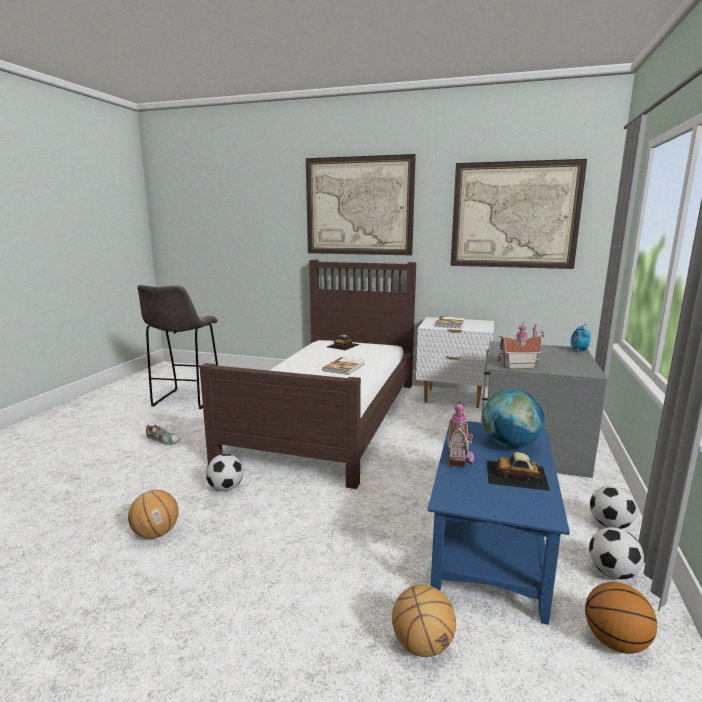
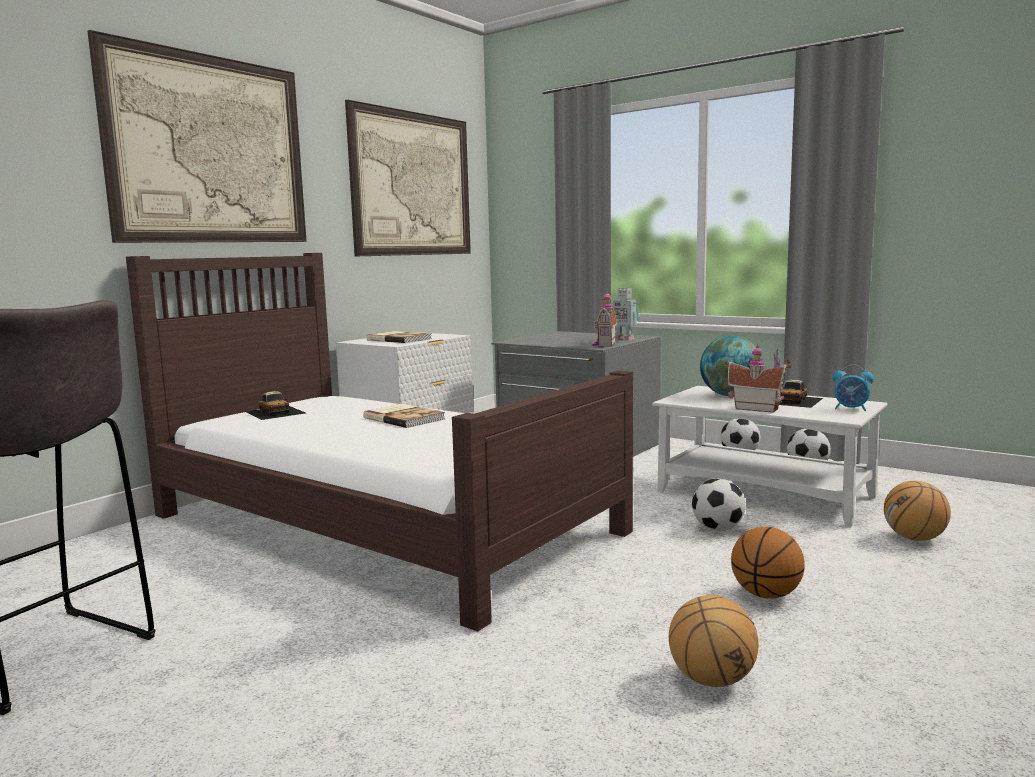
camera: 70 degrees left, 5 degrees down
shoe [146,425,180,445] -> none
football [206,454,243,491] -> football moved to [692,479,746,531]
blue coffee table [428,419,570,625] -> white coffee table [652,386,887,527]
alarm clock [570,324,591,353] -> alarm clock moved to [833,364,874,411]
basketball [585,582,657,654] -> basketball moved to [731,527,805,599]
none -> toy robot [611,288,639,340]

